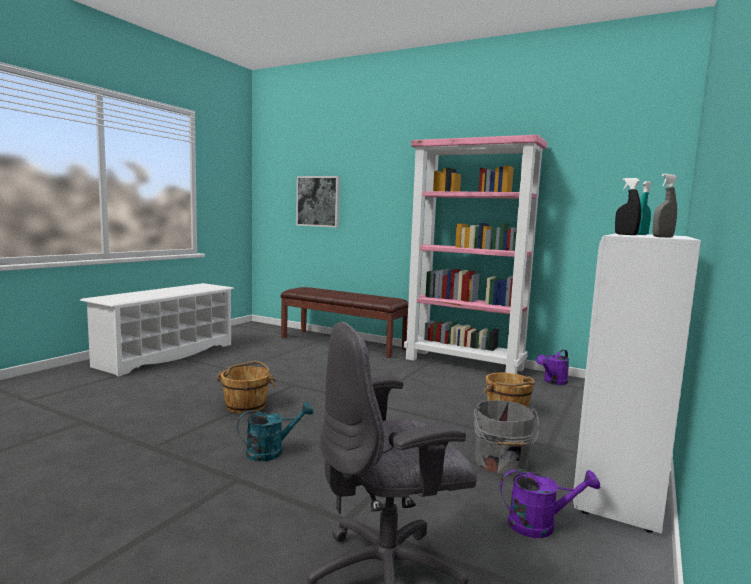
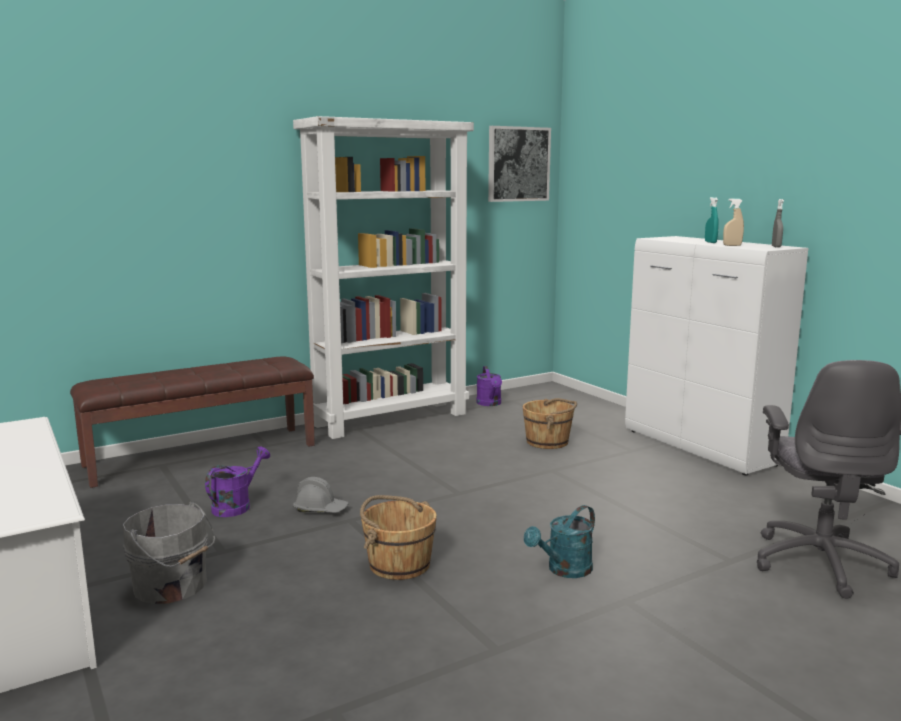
camera: 60 degrees left, 5 degrees up
turquoise watering can [237,402,314,461] -> turquoise watering can turned 135 degrees counterclockwise [524,505,595,578]
picture [296,176,340,227] -> picture moved to [488,126,551,202]
pink bookcase [404,135,547,374] -> white bookcase [293,116,474,439]
grey bucket [474,400,539,475] -> grey bucket moved to [123,502,215,604]
purple watering can [500,468,600,538] -> purple watering can moved to [205,447,270,517]
black spray bottle [615,178,641,235] -> beige spray bottle [723,198,744,246]
none -> grey hard hat [293,477,349,513]

